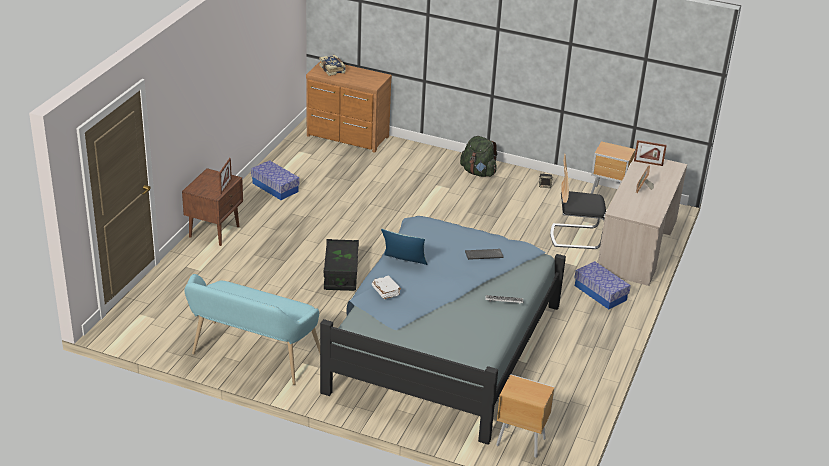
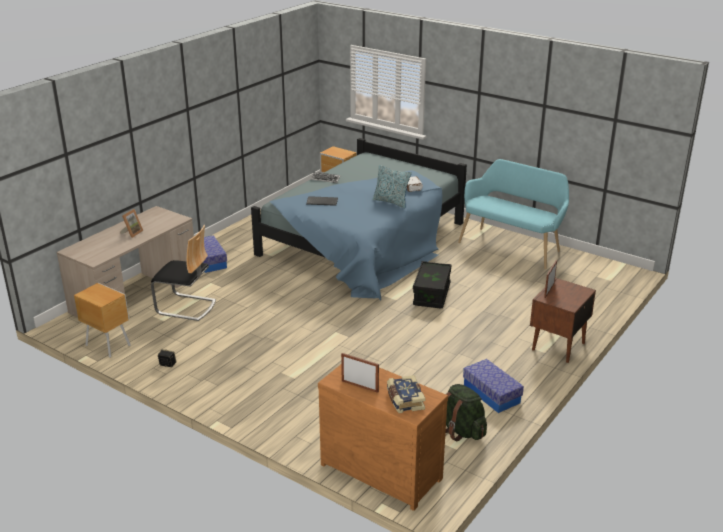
camera: 165 degrees left, 5 degrees down
green backpack [460,136,498,177] -> green backpack moved to [446,384,487,441]
picture frame [634,140,667,166] -> picture frame moved to [341,353,379,393]

